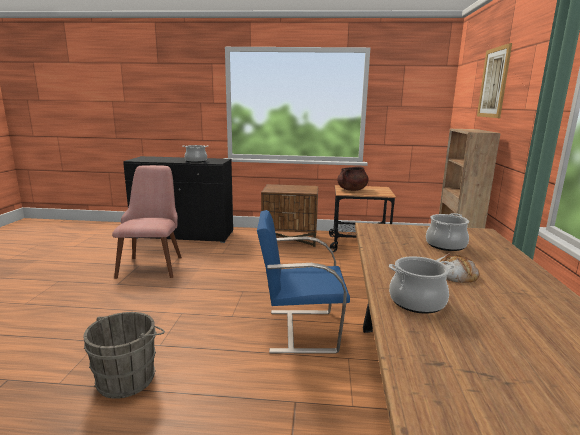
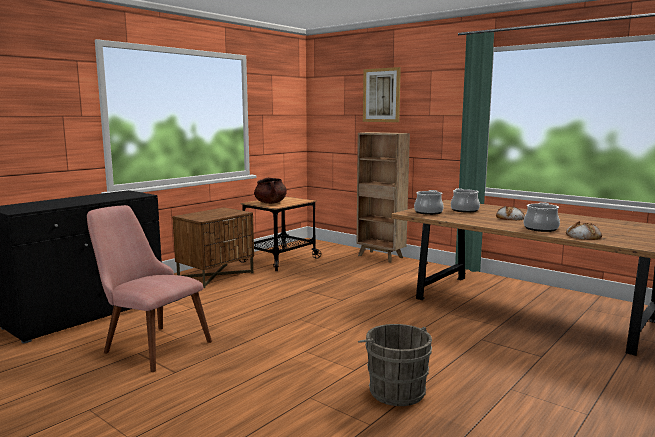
camera: 55 degrees left, 5 degrees down
cooking pot [182,145,208,163] -> cooking pot moved to [414,190,444,215]
blue chair [257,210,350,353] -> none
none -> bread [566,221,602,240]

